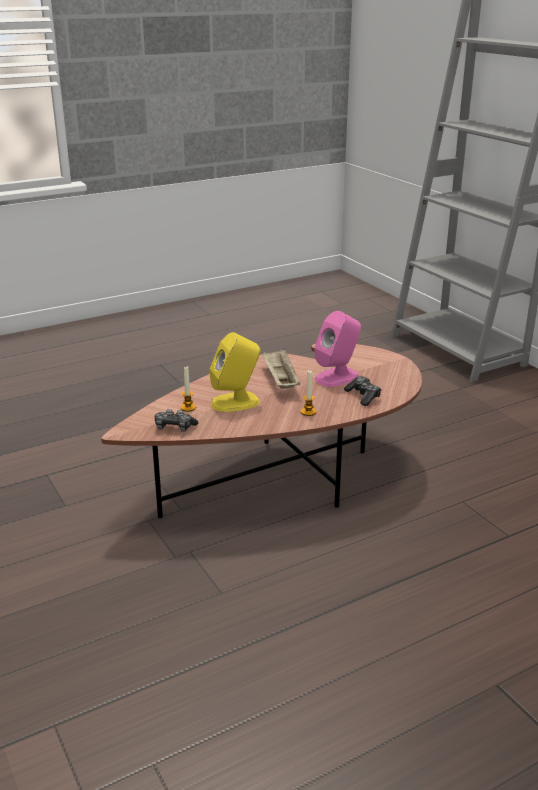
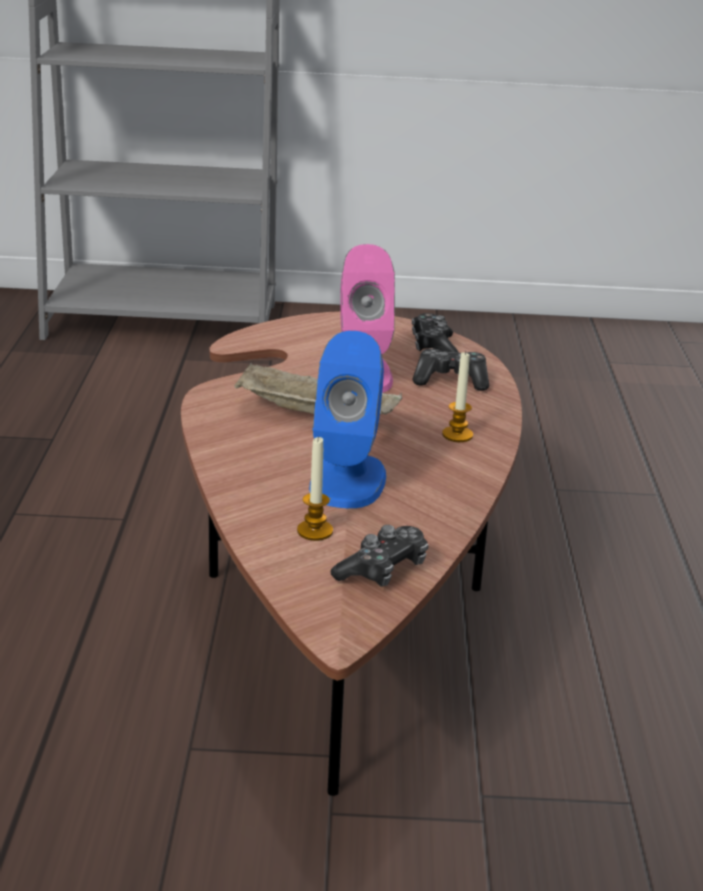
camera: 60 degrees left, 0 degrees up
yellow speaker [210,332,260,412] -> blue speaker [309,331,386,508]
none -> game controller [412,313,459,353]

